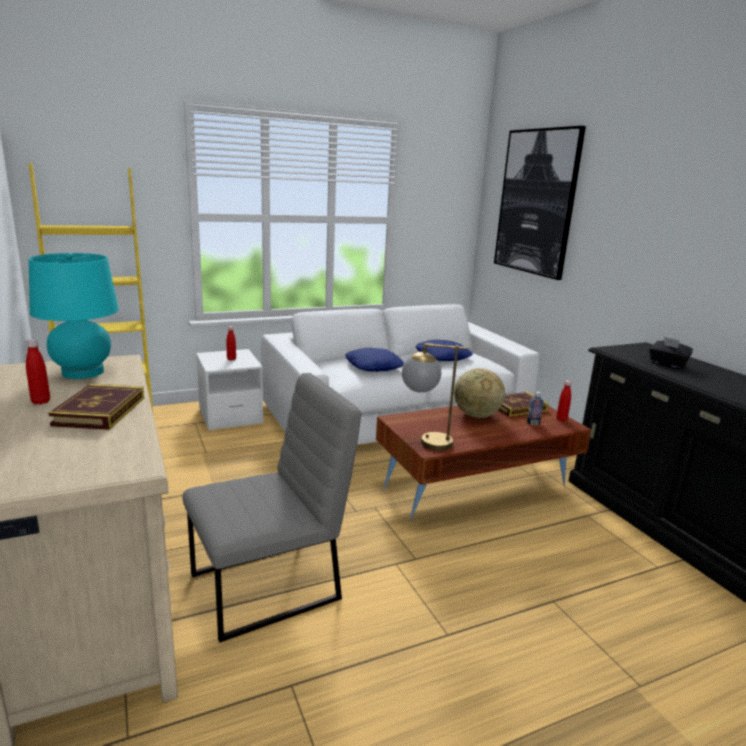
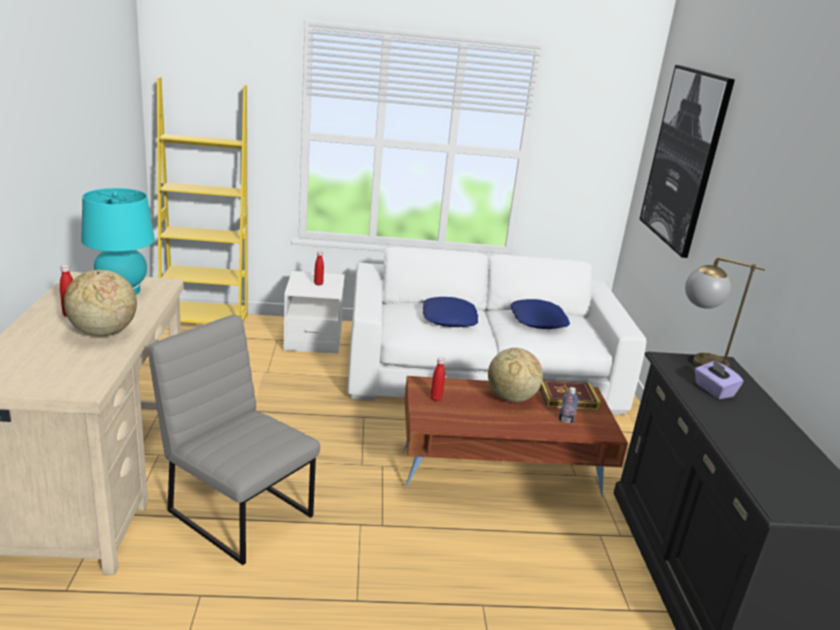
camera: 20 degrees right, 5 degrees up
book [48,384,144,430] -> globe [64,270,137,336]
grey chair [183,373,361,642] -> grey chair turned 135 degrees counterclockwise [148,314,320,565]
table lamp [402,343,467,451] -> table lamp moved to [685,256,765,367]
red bottle [557,380,572,421] -> red bottle moved to [431,357,445,401]
black tissue box [649,337,693,368] -> purple tissue box [695,359,743,399]

